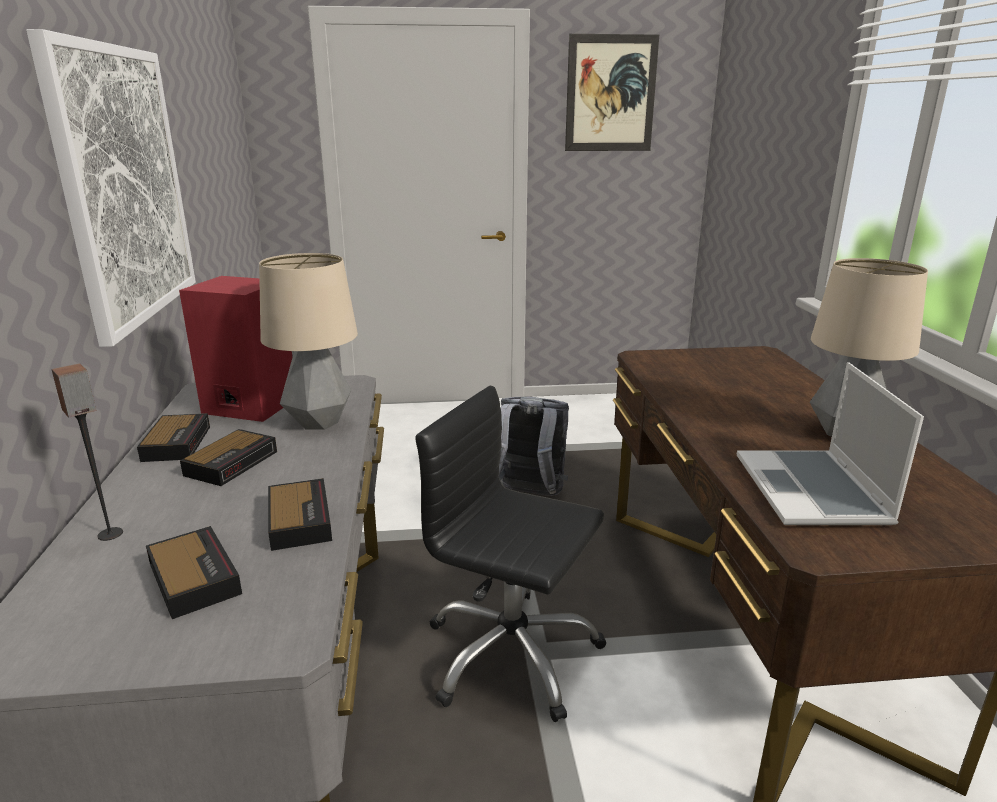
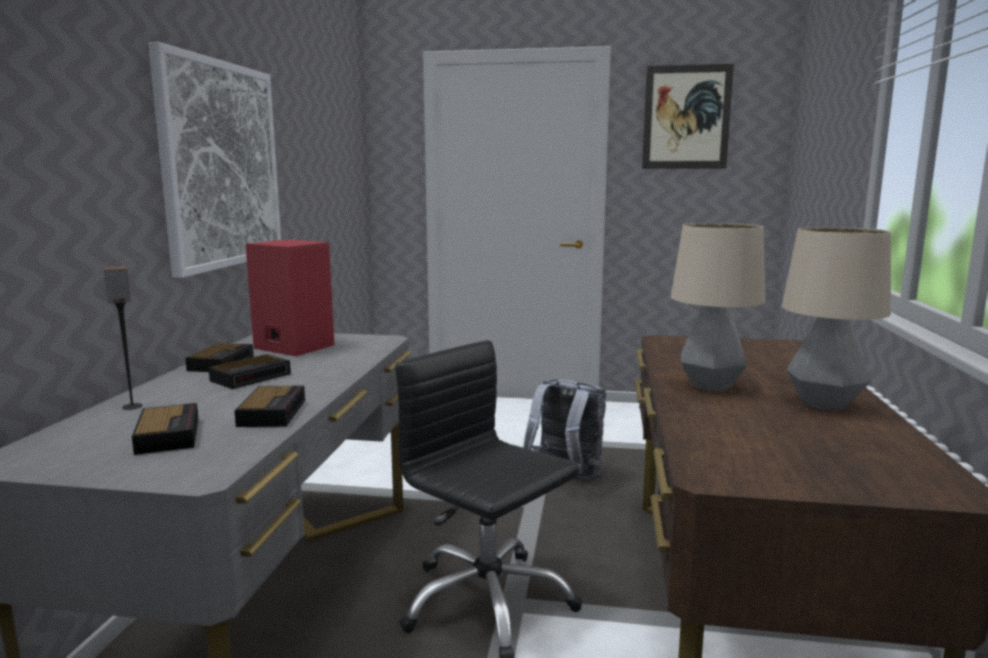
camera: 15 degrees right, 10 degrees down
table lamp [259,253,358,430] -> table lamp moved to [671,223,766,392]
laptop [737,362,924,525] -> none

